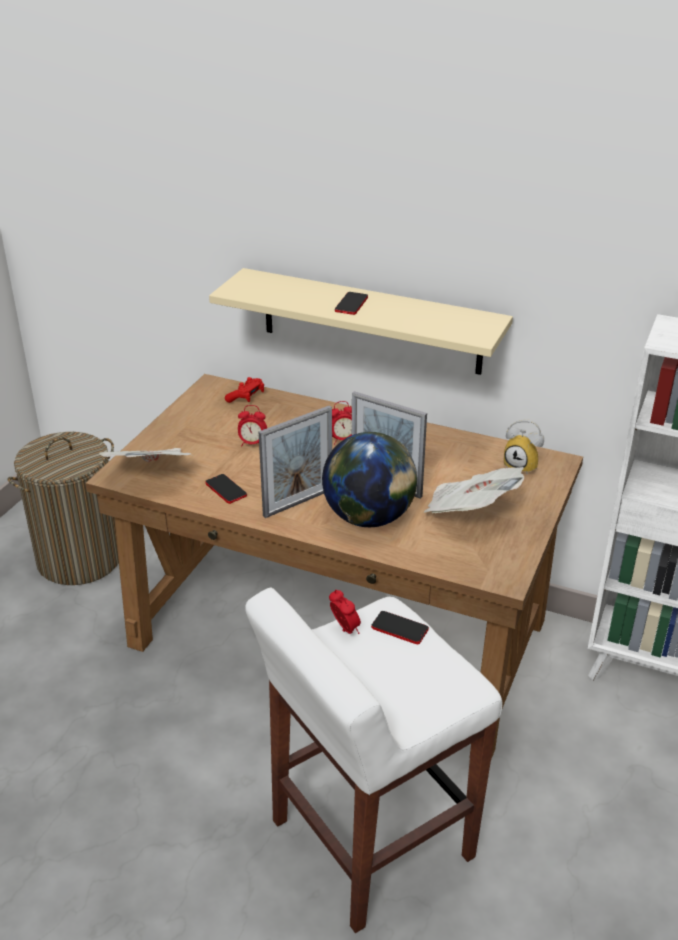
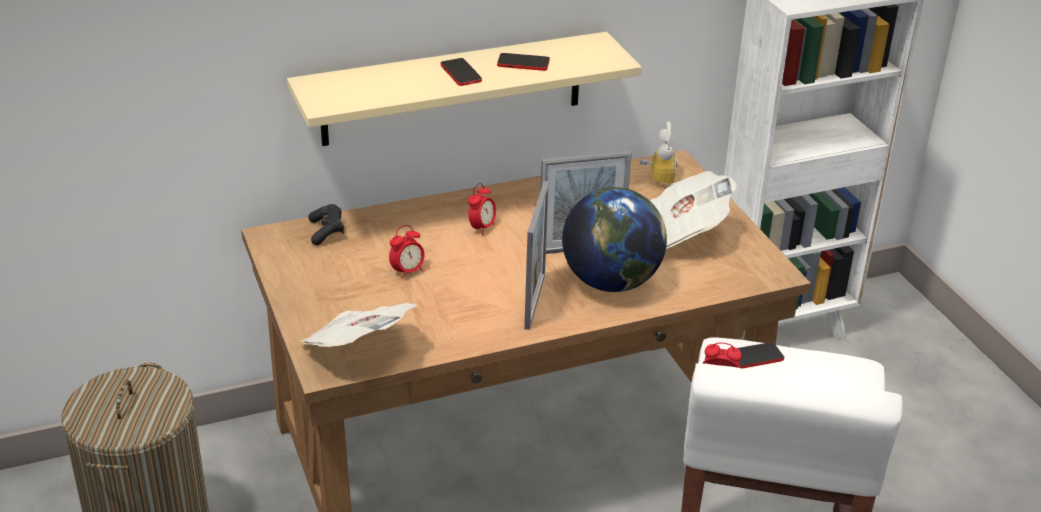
camera: 45 degrees left, 0 degrees up
phone [205,474,247,504] -> phone moved to [497,53,550,71]
red game controller [225,377,264,403] -> black game controller [309,204,344,245]
alarm clock [504,419,544,474] -> alarm clock turned 75 degrees counterclockwise [640,121,677,186]

